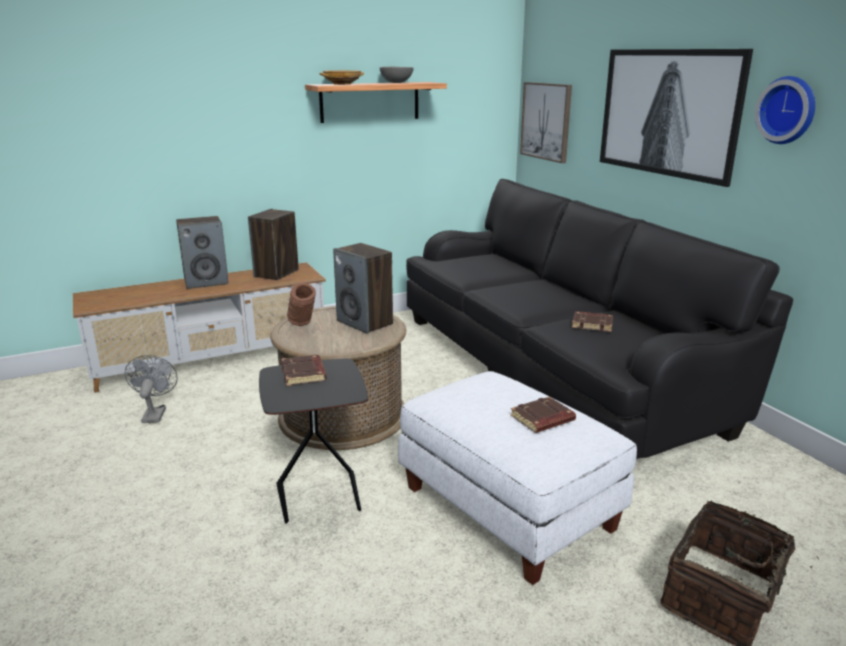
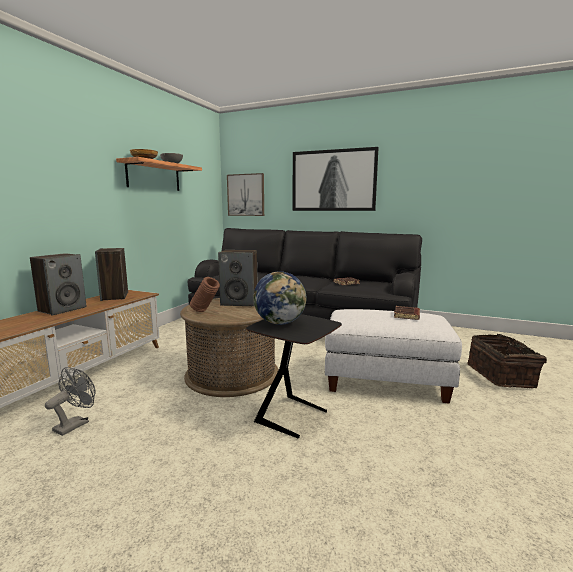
camera: 40 degrees left, 10 degrees down
grey fan [124,355,177,423] -> grey fan turned 75 degrees clockwise [45,367,96,436]
brown book [282,355,327,386] -> globe [253,271,306,325]
wall clock [755,76,815,144] -> none

